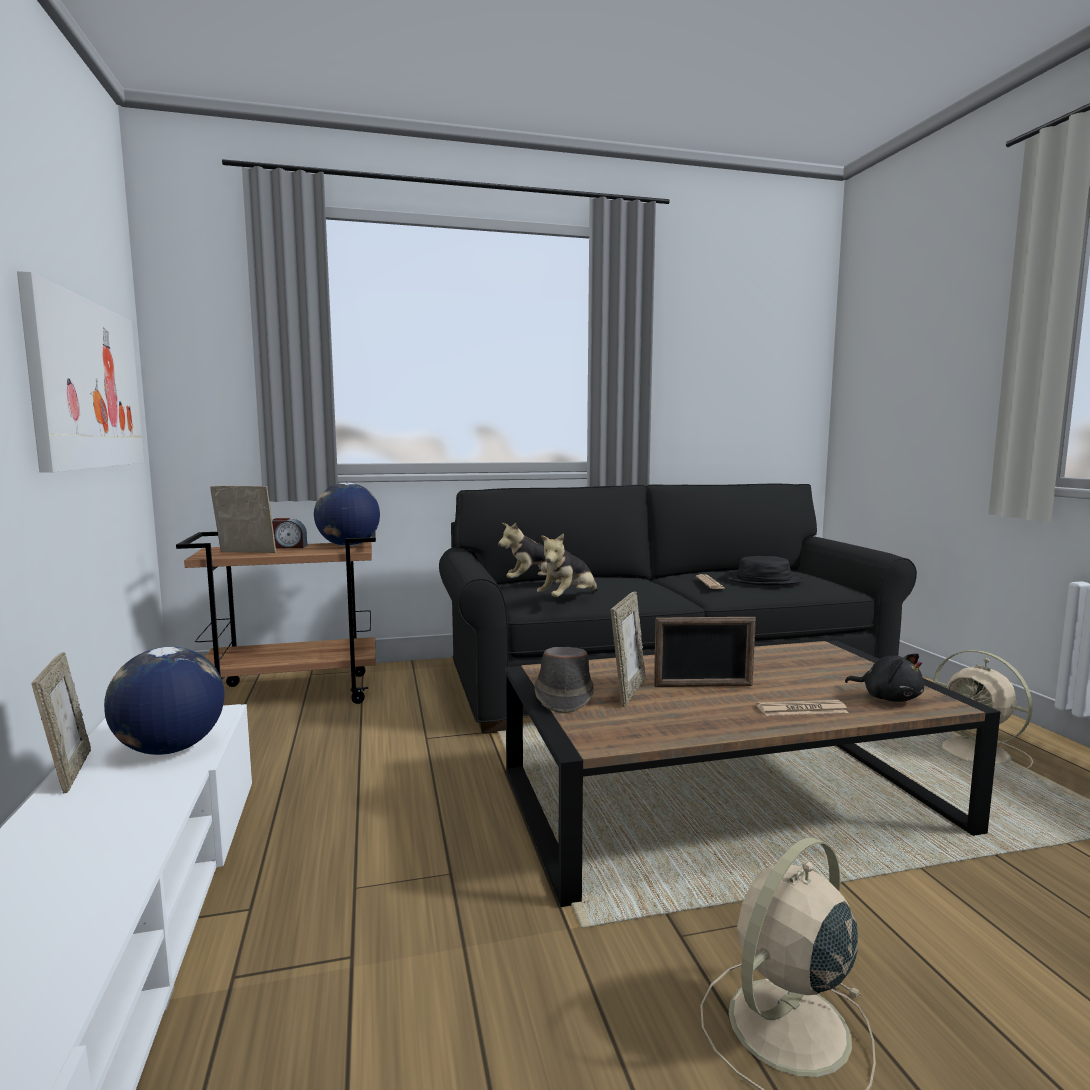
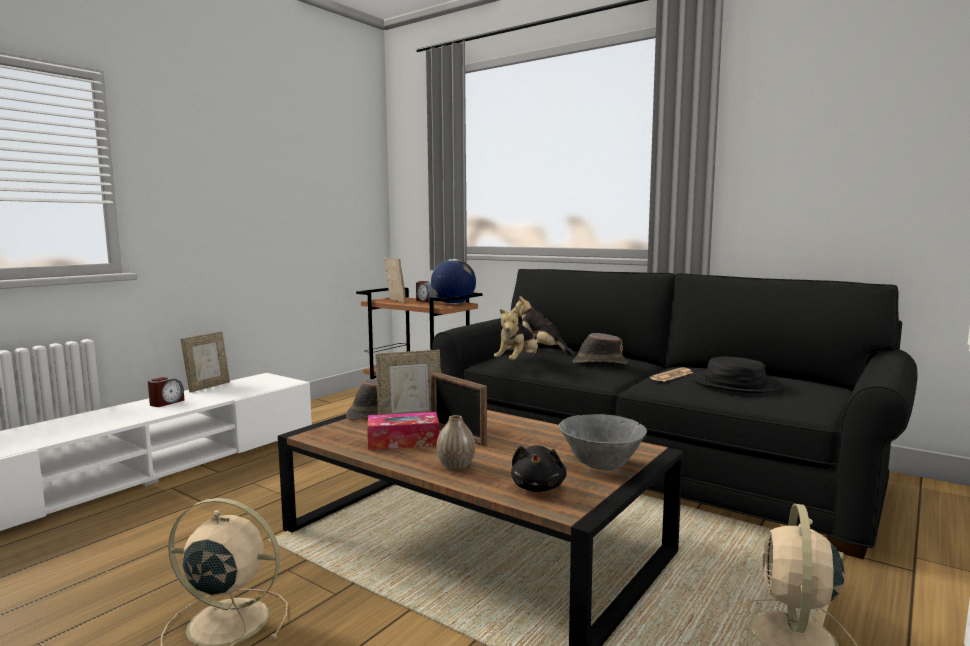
camera: 50 degrees right, 0 degrees up
picture [17,271,144,473] -> none
globe [104,647,224,755] -> none
plush toy [537,533,598,597] -> plush toy turned 60 degrees counterclockwise [494,307,538,360]
newspaper [756,700,849,716] -> vase [436,415,475,470]
none -> alarm clock [148,377,184,407]
none -> tissue box [367,412,439,450]
none -> grey bowl [559,414,647,471]
none -> brown hat [573,333,628,364]

